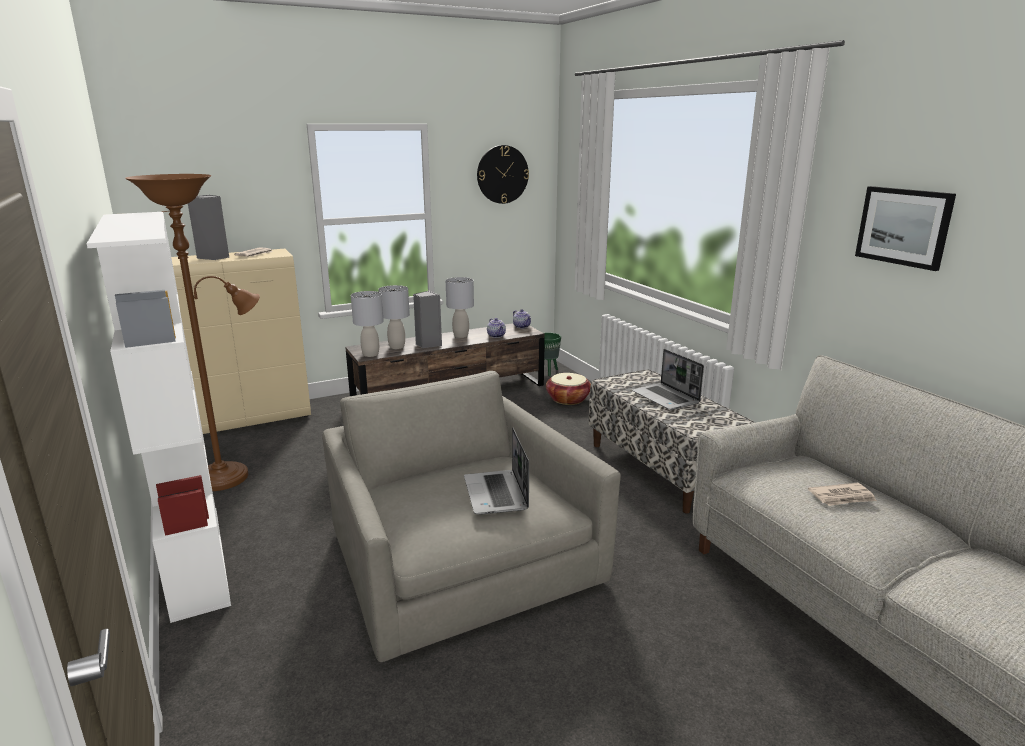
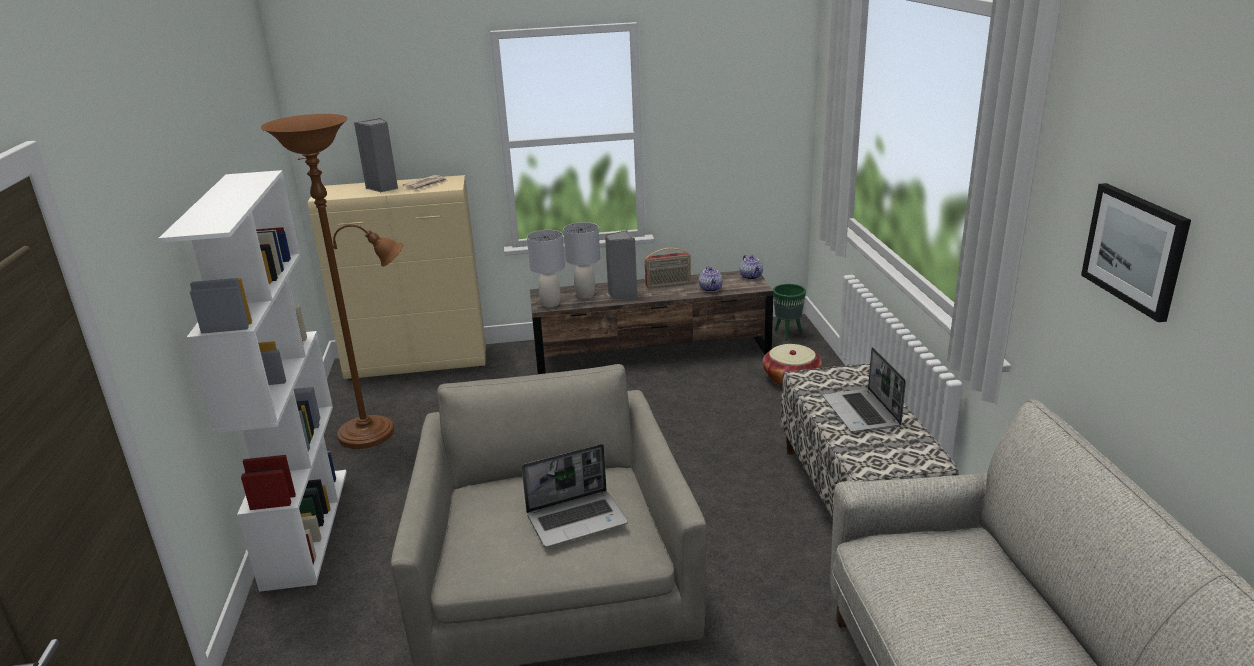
camera: 20 degrees right, 5 degrees up
grey table lamp [446,277,474,338] -> radio [644,248,691,288]
laptop [464,428,529,514] -> laptop turned 120 degrees counterclockwise [522,444,628,547]
wall clock [477,145,529,204] -> none
newspaper [808,483,877,506] -> none

